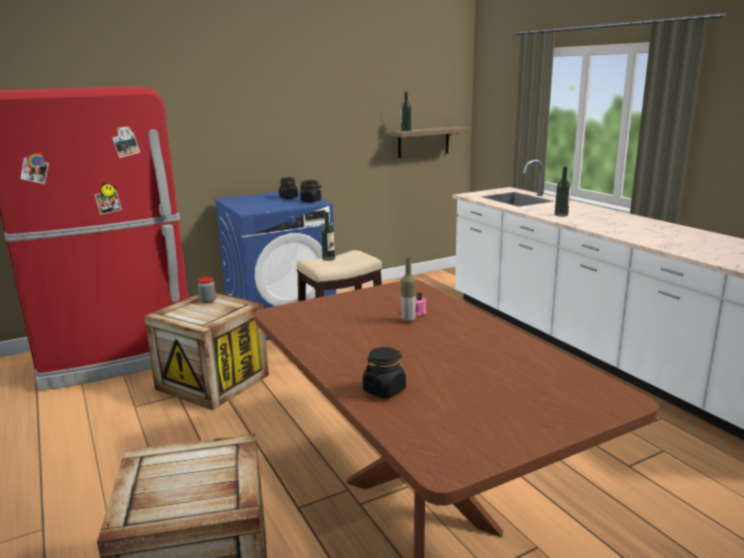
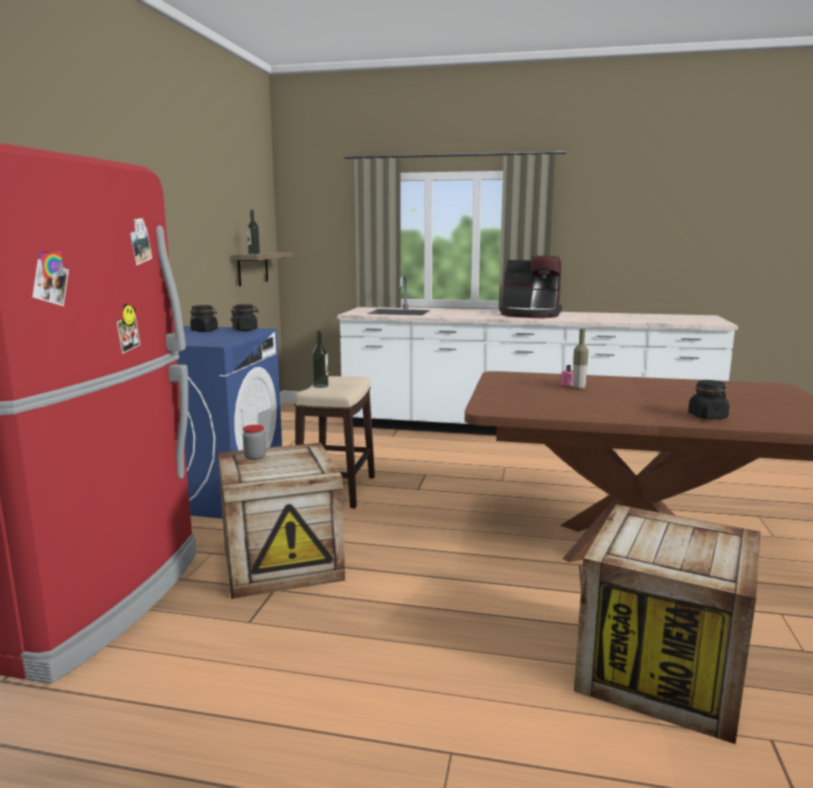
camera: 50 degrees left, 5 degrees down
bottle [555,166,571,217] -> none
none -> coffee machine [500,256,562,318]

